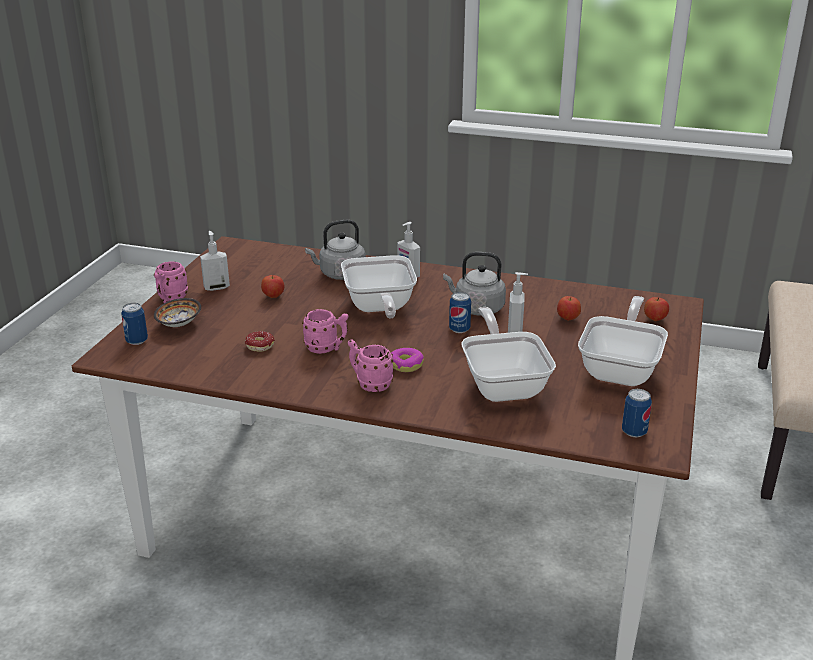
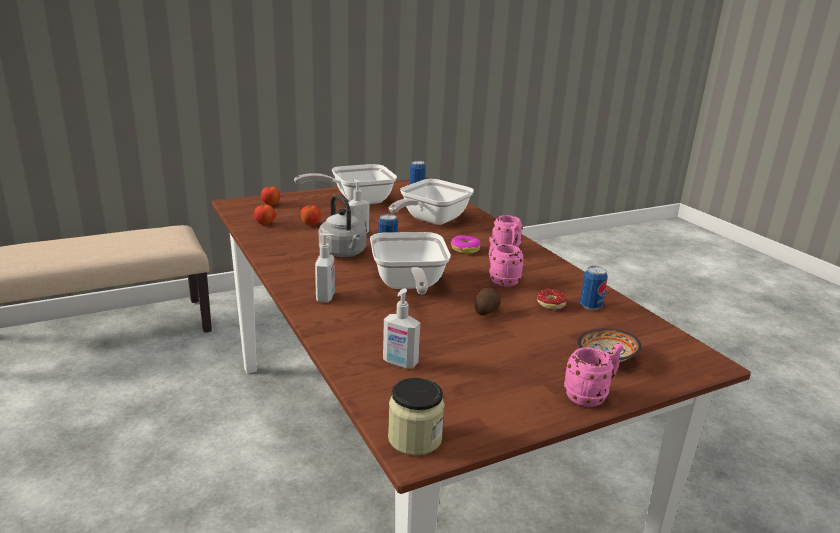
camera: 135 degrees left, 5 degrees down
can [121,303,148,345] -> can moved to [580,266,608,310]
soap dispenser [200,231,230,291] -> soap dispenser moved to [383,289,420,369]
apple [261,275,284,298] -> apple moved to [254,204,275,225]
grey kettle [305,220,366,280] -> none
frying pan [341,255,417,319] -> frying pan turned 135 degrees clockwise [370,232,451,294]
none -> jar [388,378,445,456]
none -> potato [475,287,501,315]

